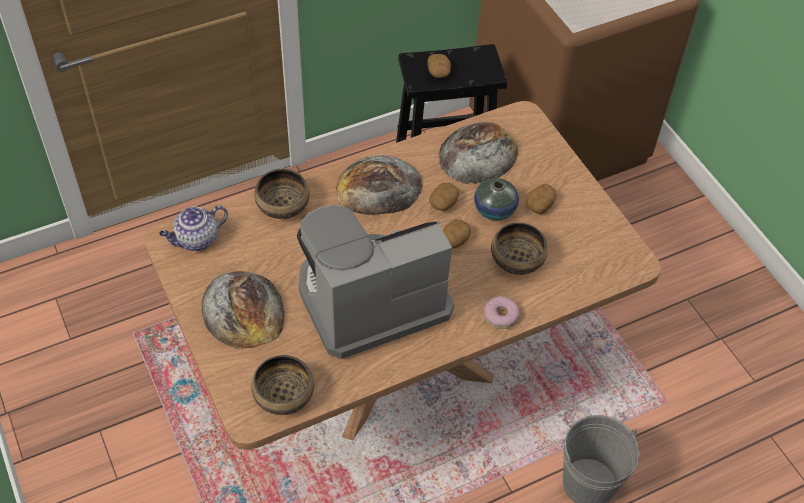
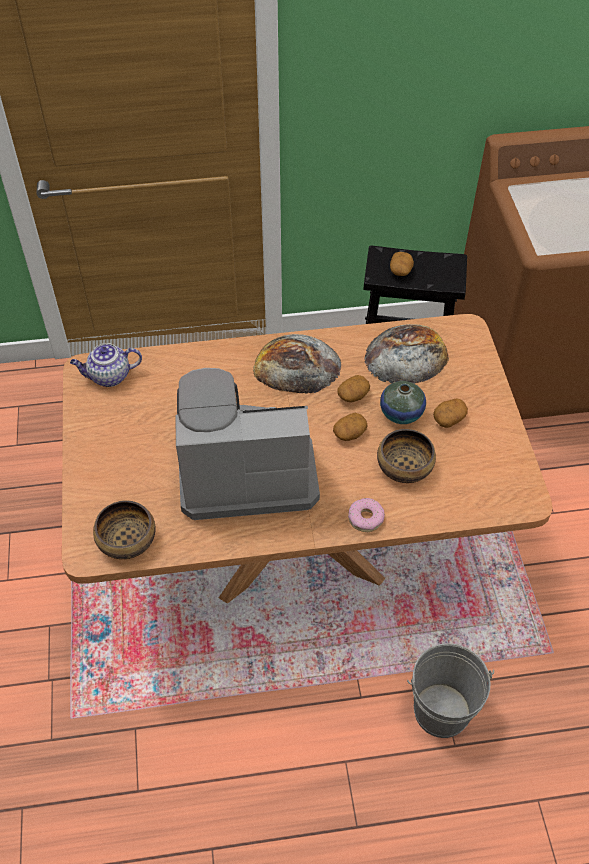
camera: 20 degrees right, 0 degrees up
bread [201,271,285,349] -> none
bowl [254,169,310,219] -> none

